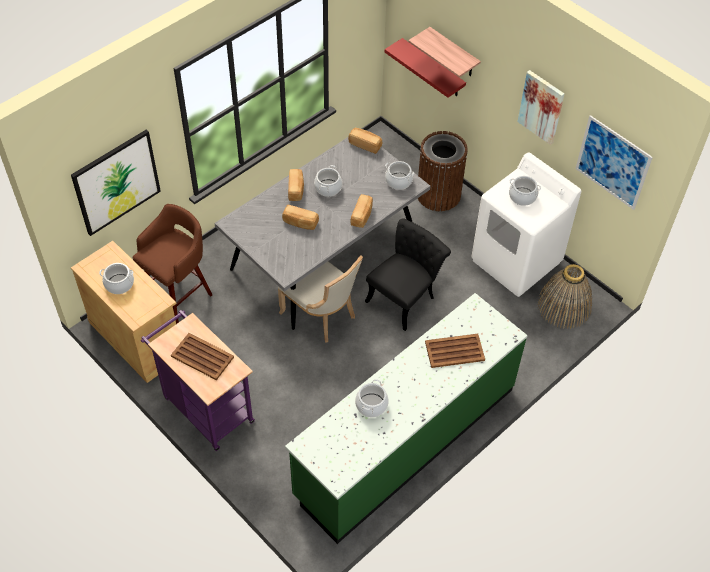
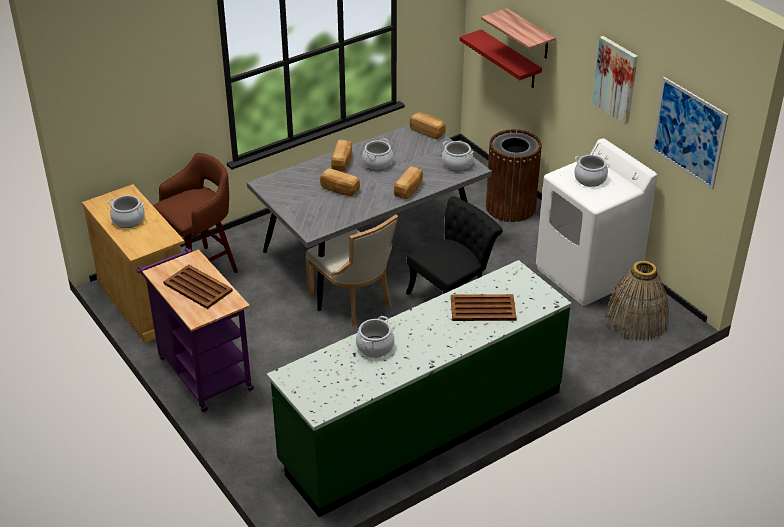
camera: 10 degrees right, 15 degrees down
picture [71,130,161,236] -> none

